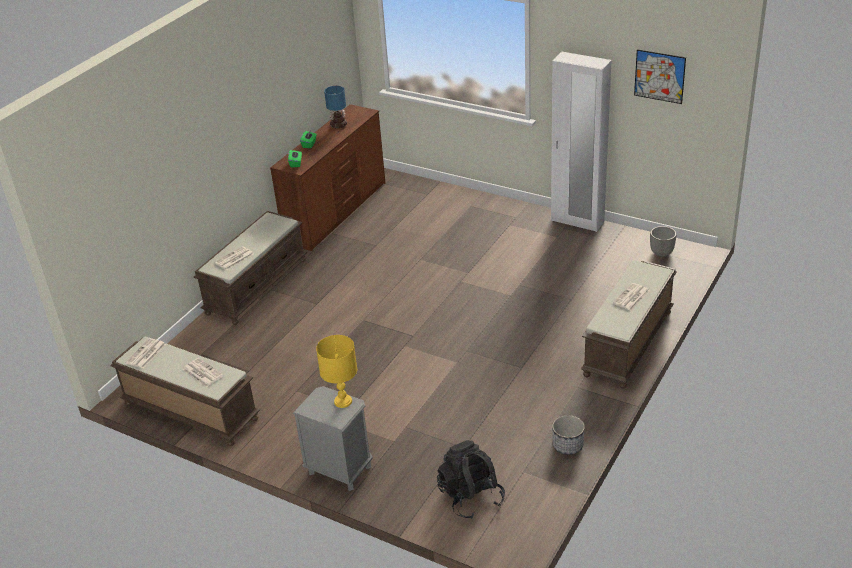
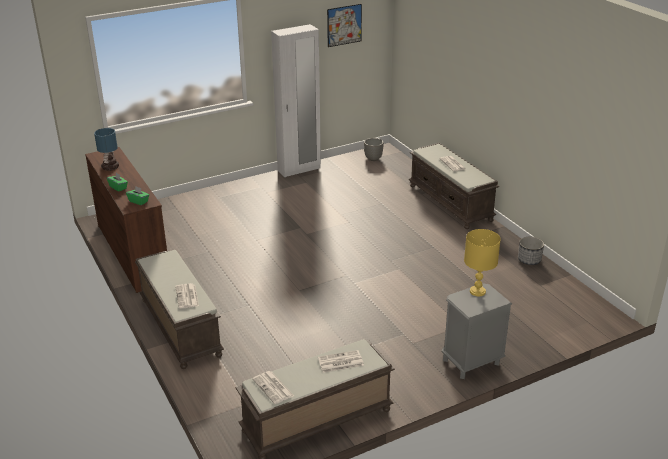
camera: 60 degrees left, 5 degrees down
black backpack [437,440,505,519] -> none

